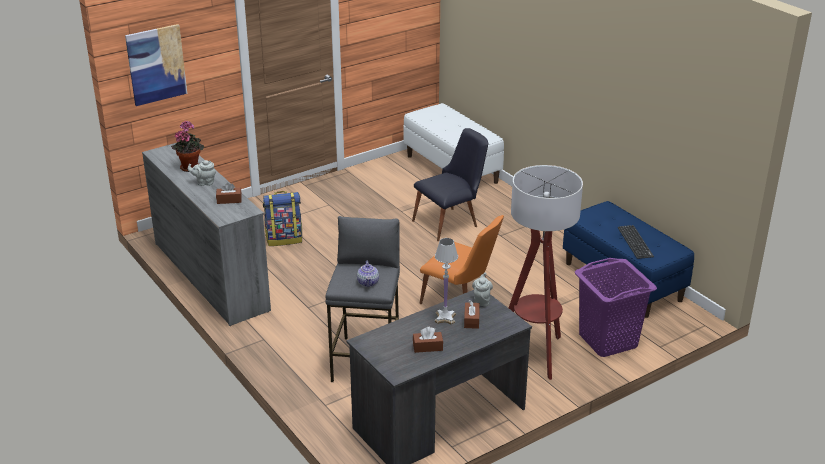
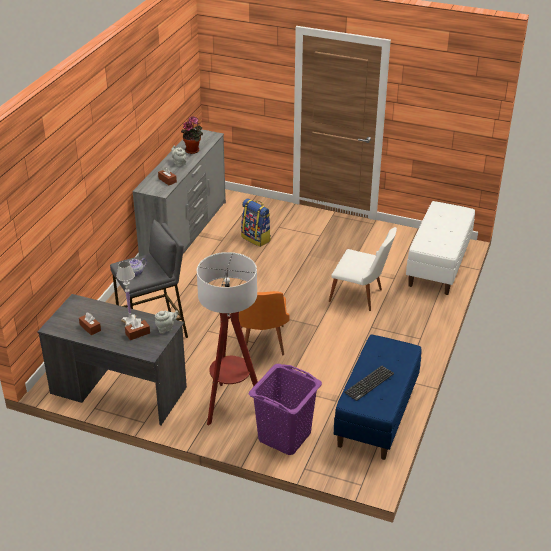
camera: 55 degrees right, 5 degrees up
picture [125,24,187,106] -> none
black chair [412,128,488,241] -> white chair [329,227,397,311]

